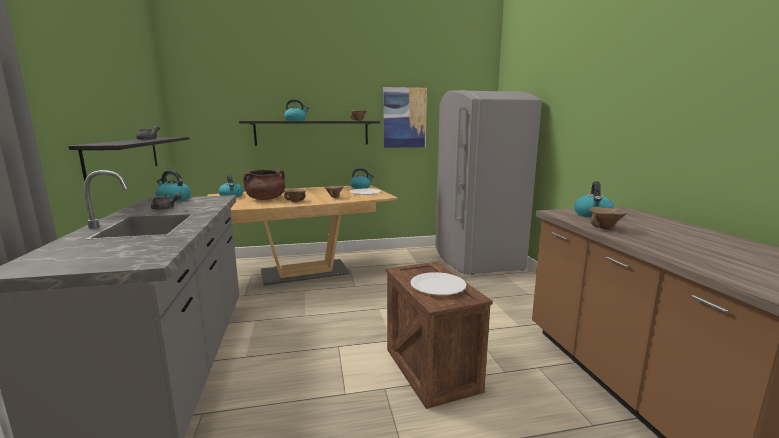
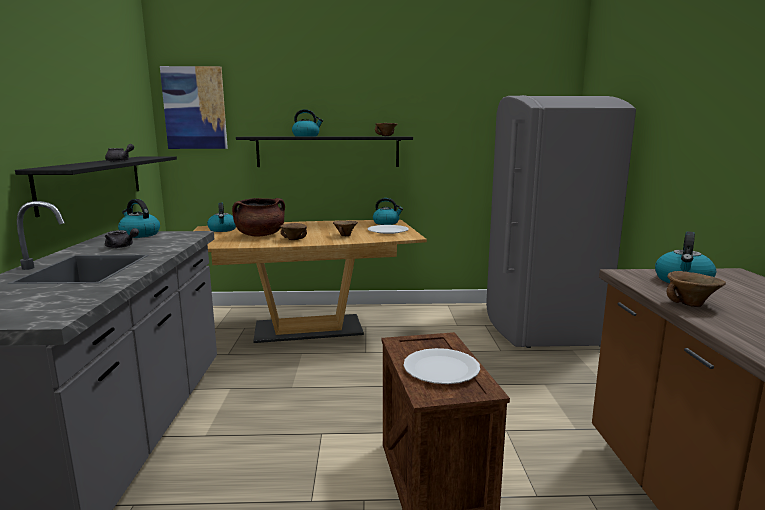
camera: 10 degrees right, 0 degrees up
picture [384,87,427,148] -> picture moved to [160,66,228,149]

